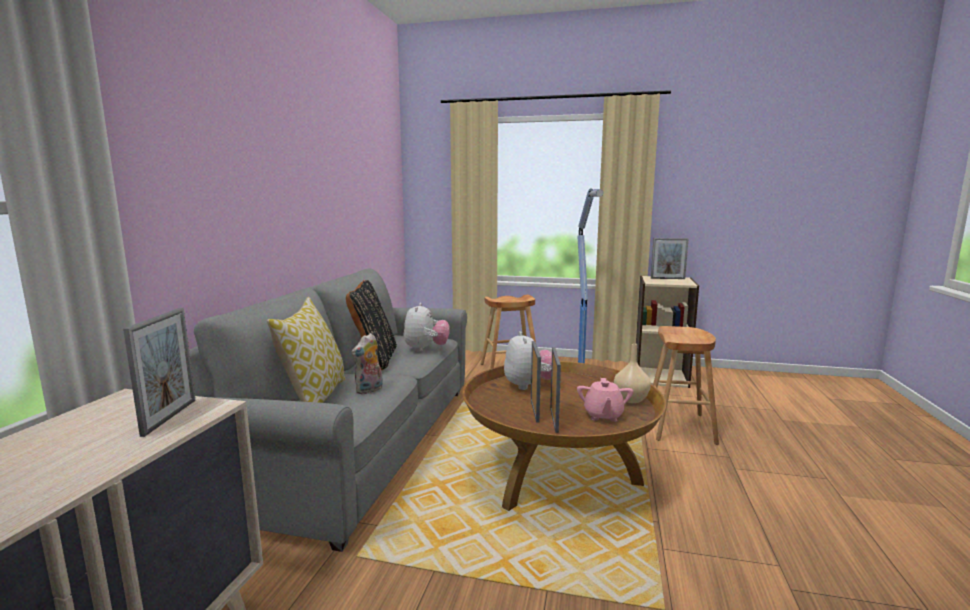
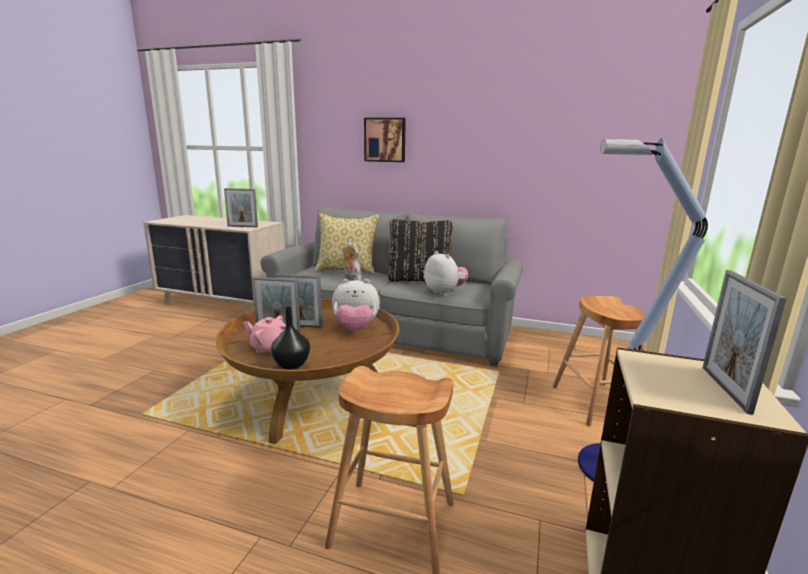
camera: 95 degrees right, 5 degrees up
plush toy [403,303,450,352] -> plush toy turned 135 degrees counterclockwise [424,251,468,296]
beige vase [614,343,651,403] -> black vase [271,307,310,370]
none -> picture [364,118,406,162]

